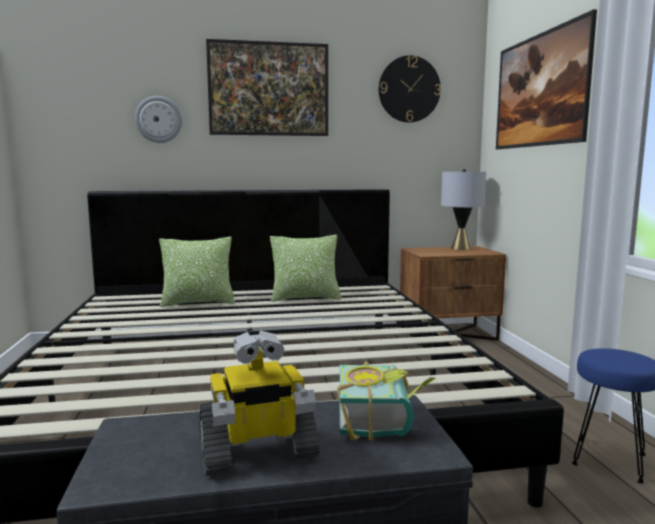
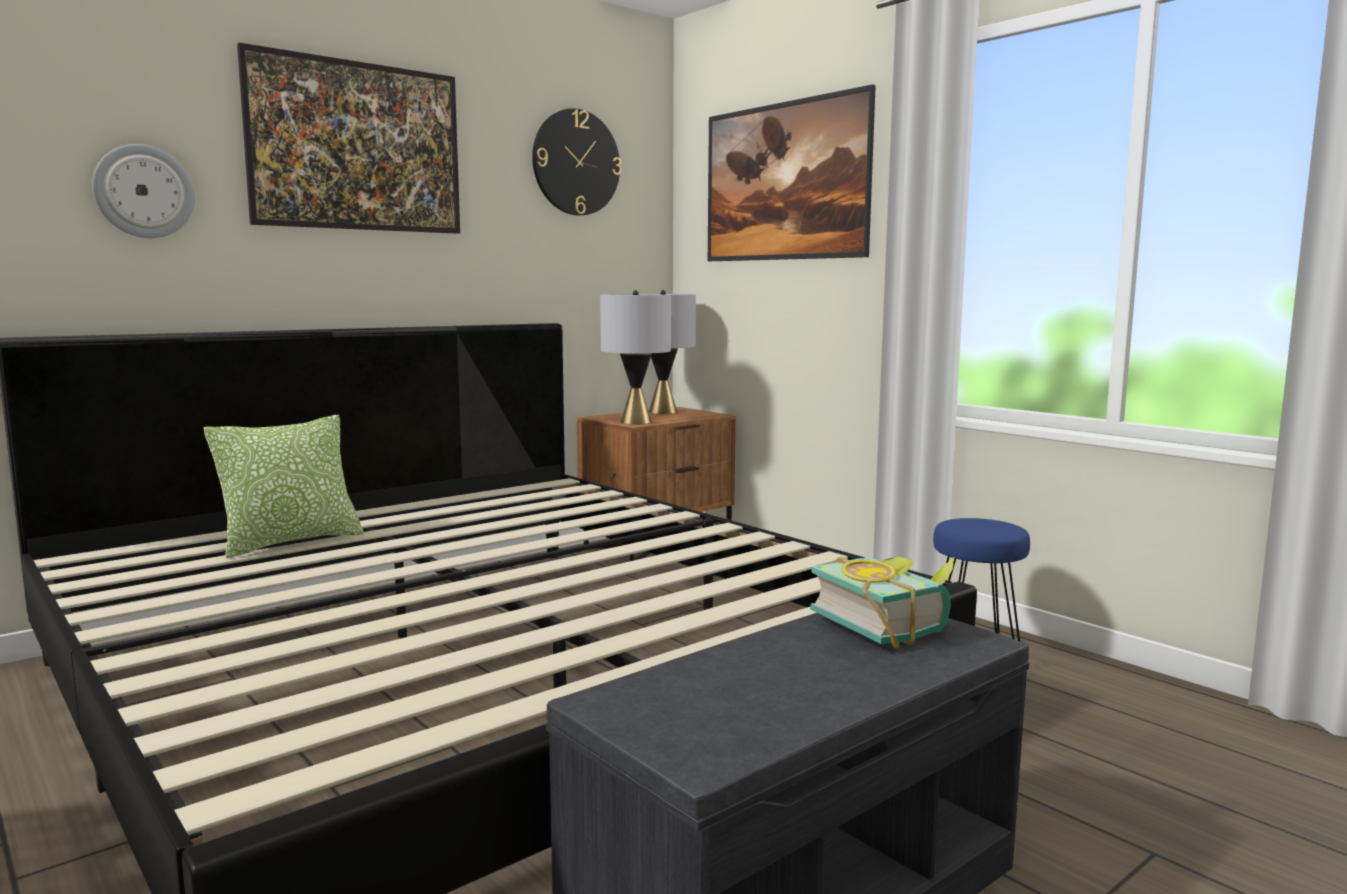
camera: 30 degrees left, 0 degrees up
toy robot [199,330,320,476] -> none
pillow [270,235,341,302] -> none
none -> grey table lamp [600,290,671,425]

